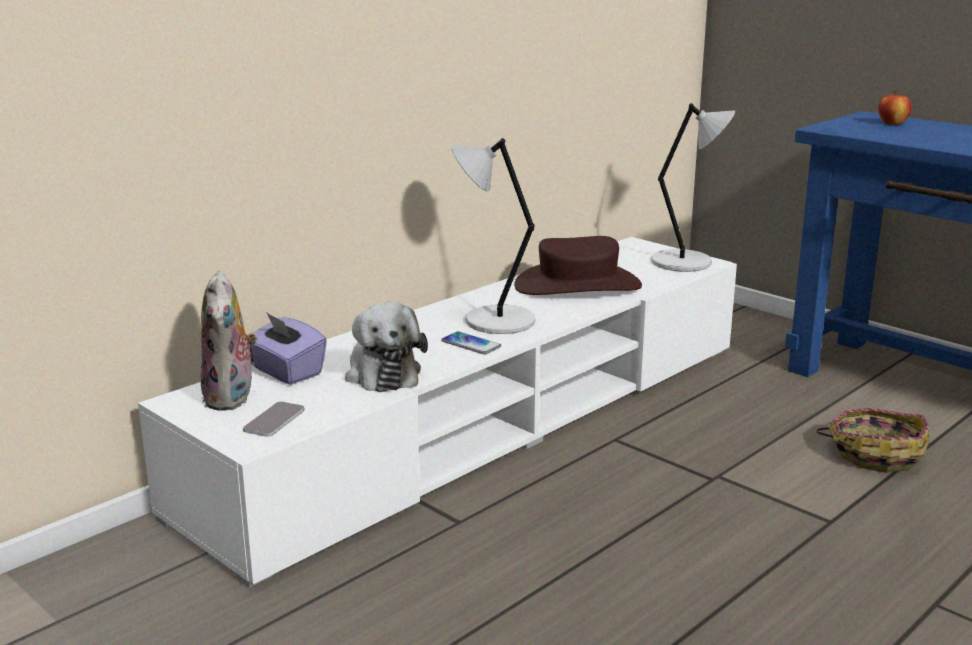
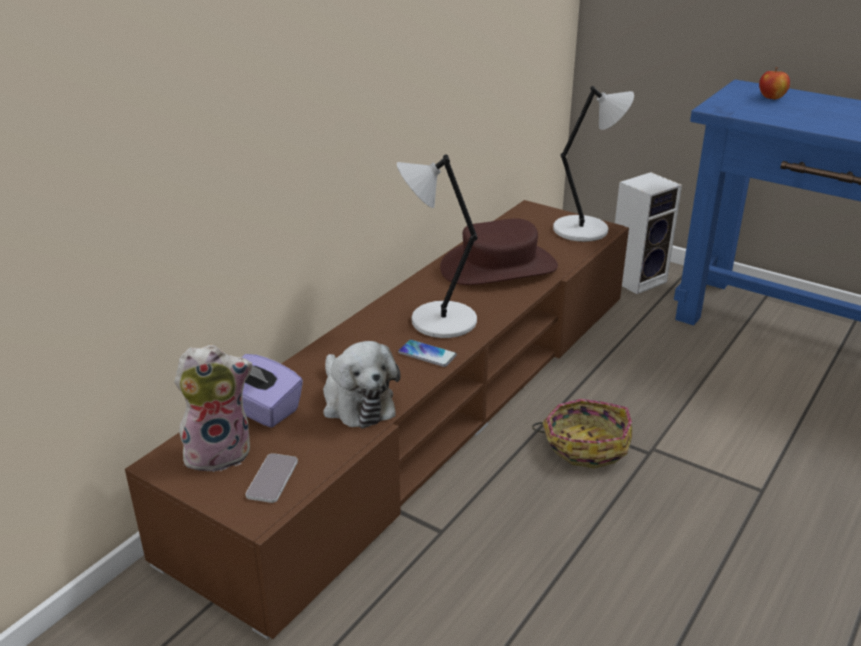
camera: 10 degrees left, 10 degrees up
white tv stand [138,237,737,587] -> brown tv stand [125,200,629,640]
plush toy [200,271,258,411] -> plush toy turned 90 degrees counterclockwise [174,344,253,475]
basket [816,408,929,473] -> basket moved to [532,399,632,469]
none -> speaker [615,172,682,294]

